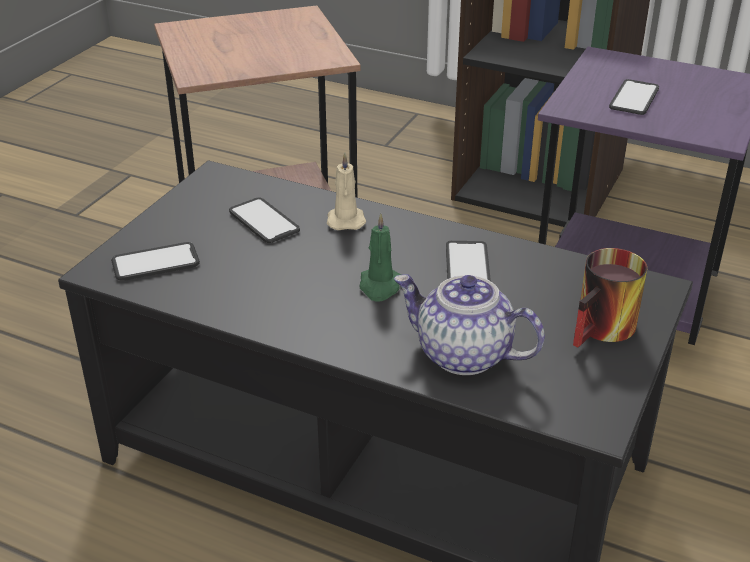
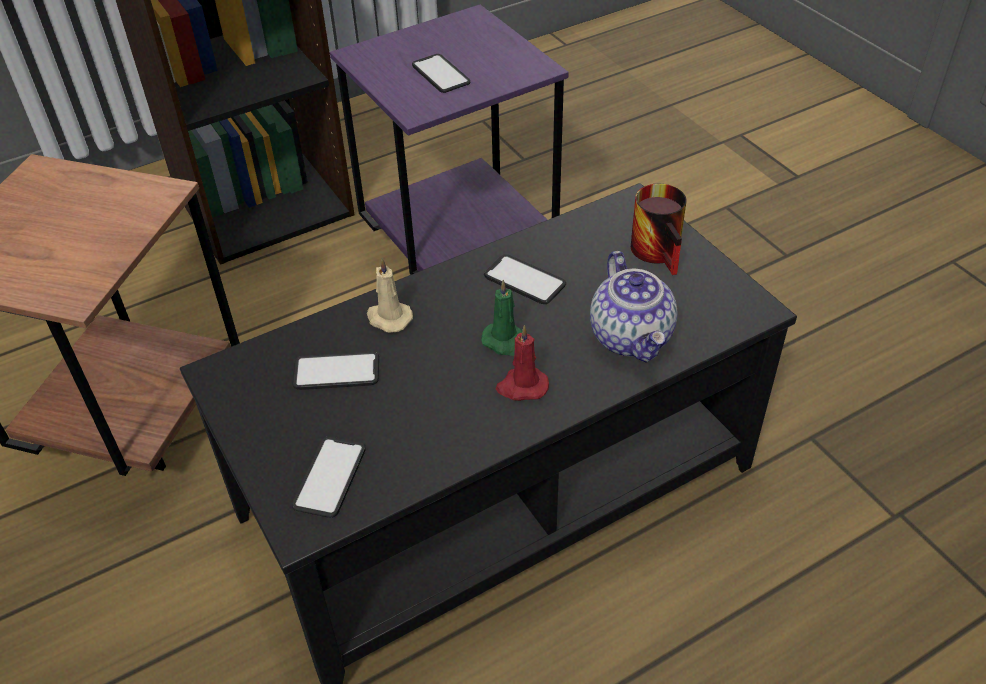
camera: 55 degrees left, 10 degrees up
teapot [394,274,545,375] -> teapot turned 75 degrees counterclockwise [590,251,678,362]
none -> red candle [496,325,549,401]

